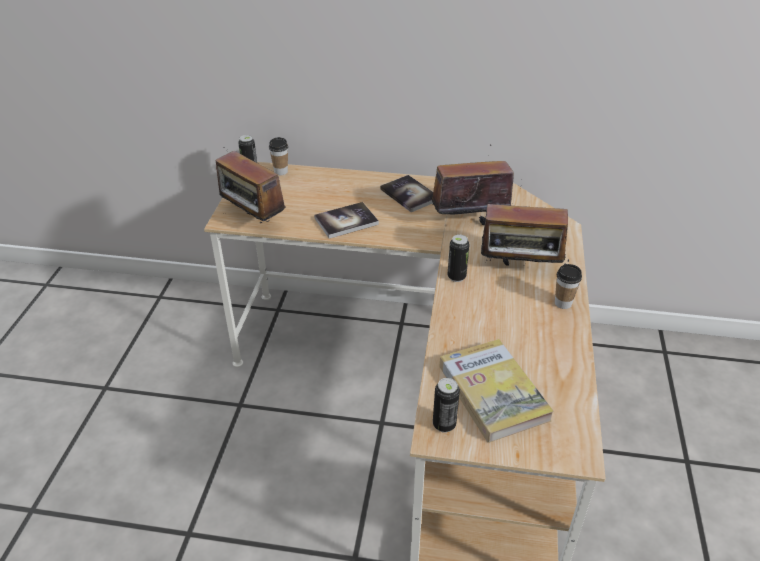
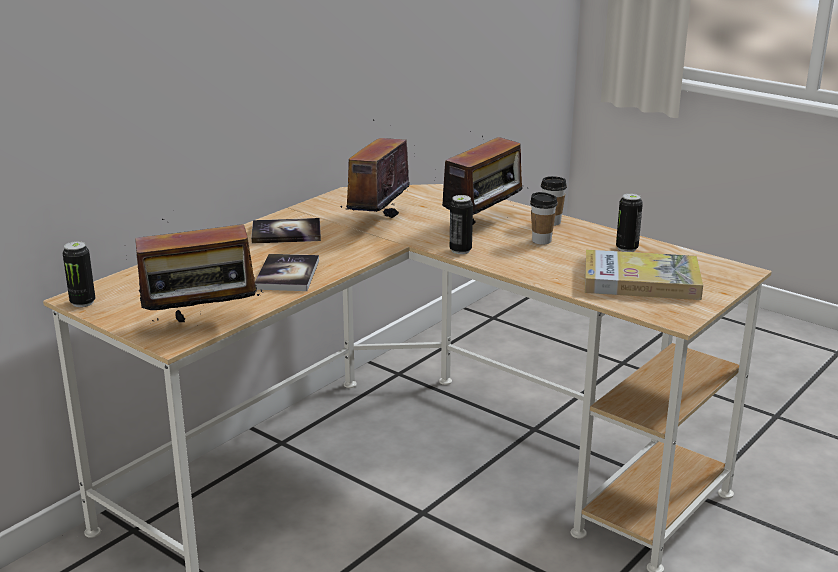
camera: 60 degrees left, 15 degrees down
cup [269,137,288,175] -> cup moved to [530,192,558,245]
can [433,378,460,433] -> can moved to [616,193,643,252]

